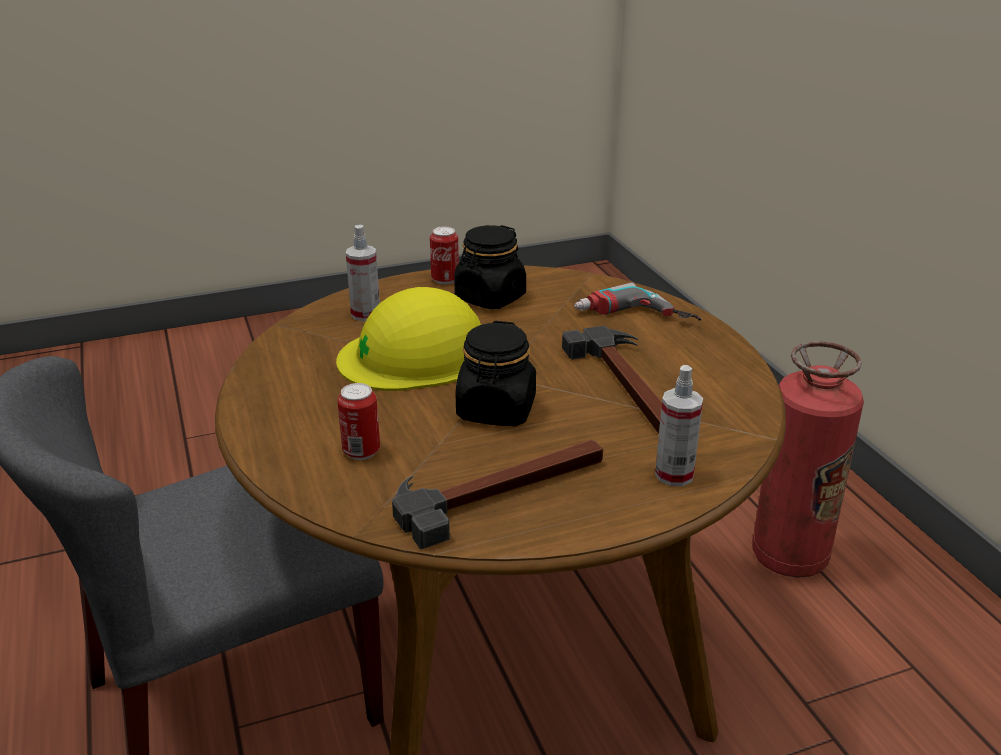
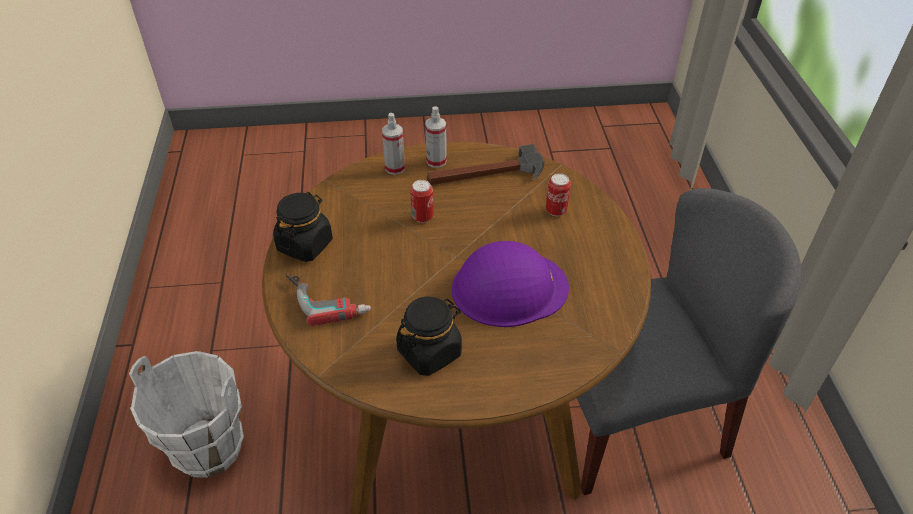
camera: 165 degrees left, 15 degrees up
yellow hard hat [336,287,481,391] -> purple hard hat [452,241,569,327]
spray bottle [346,225,380,321] -> spray bottle moved to [425,107,447,168]
can [430,226,459,284] -> can moved to [410,180,434,223]
black jar [456,321,536,426] -> black jar moved to [273,192,333,262]
hammer [562,326,662,434] -> none
fire extinguisher [752,341,864,578] -> white bucket [129,351,244,478]

